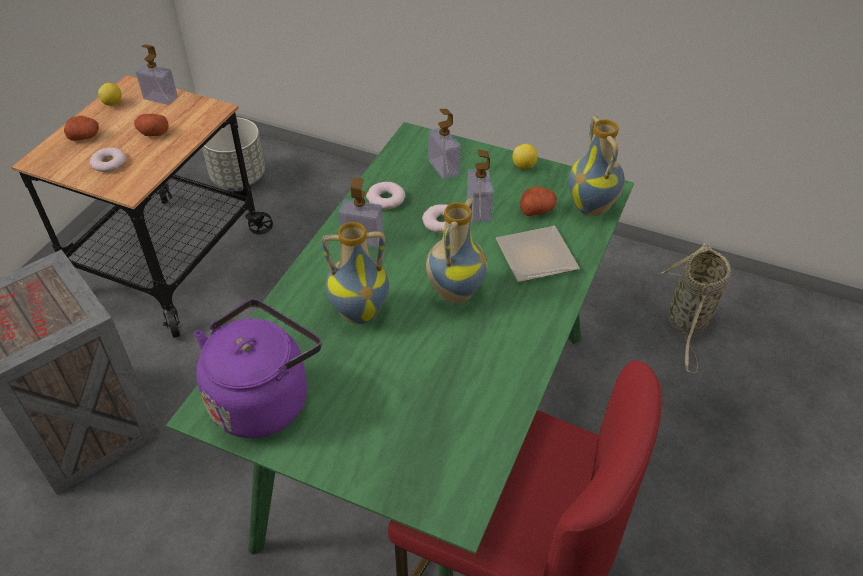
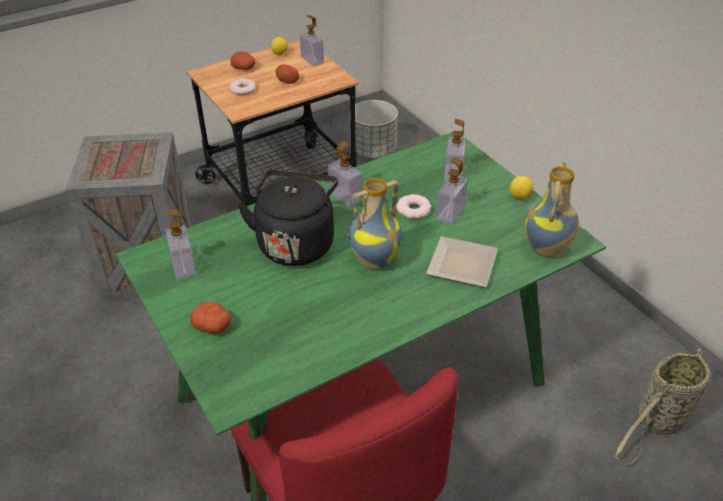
camera: 35 degrees right, 5 degrees down
purple kettle [194,299,321,438] -> soap dispenser [165,209,196,280]
vase [322,222,389,324] -> black kettle [237,170,338,266]
donut [366,182,405,210] -> none
potato [520,186,557,216] -> potato moved to [190,302,231,333]

